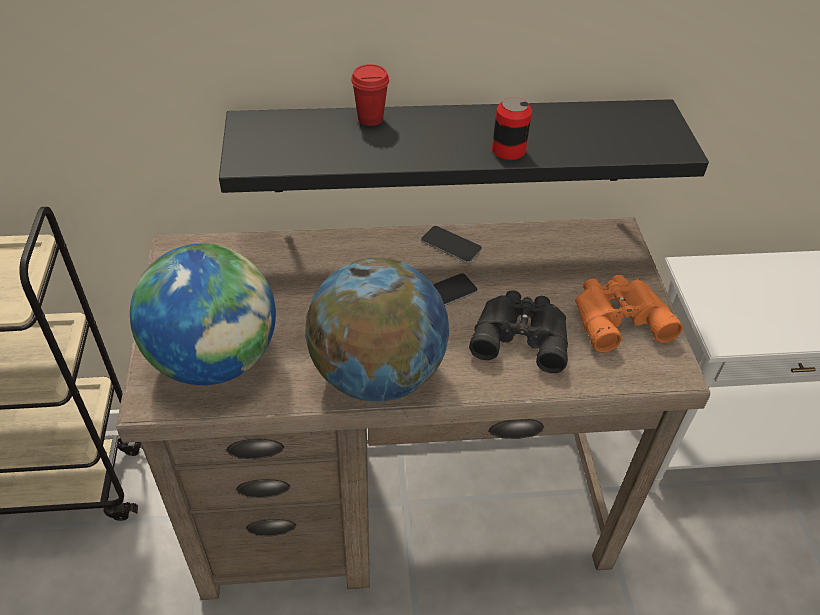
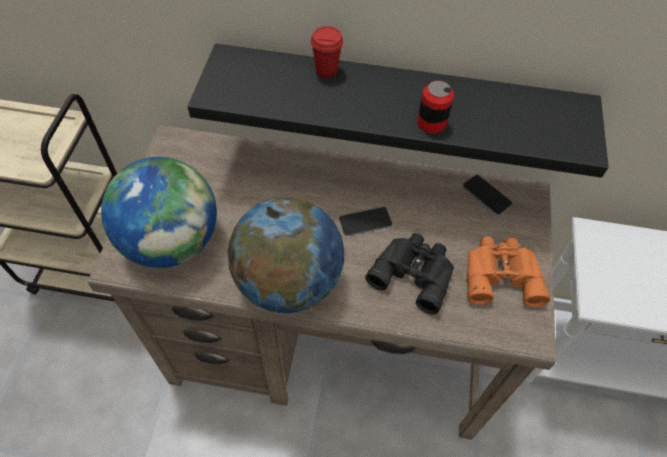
camera: 15 degrees right, 10 degrees up
phone [421,226,482,263] -> phone moved to [463,175,512,215]

